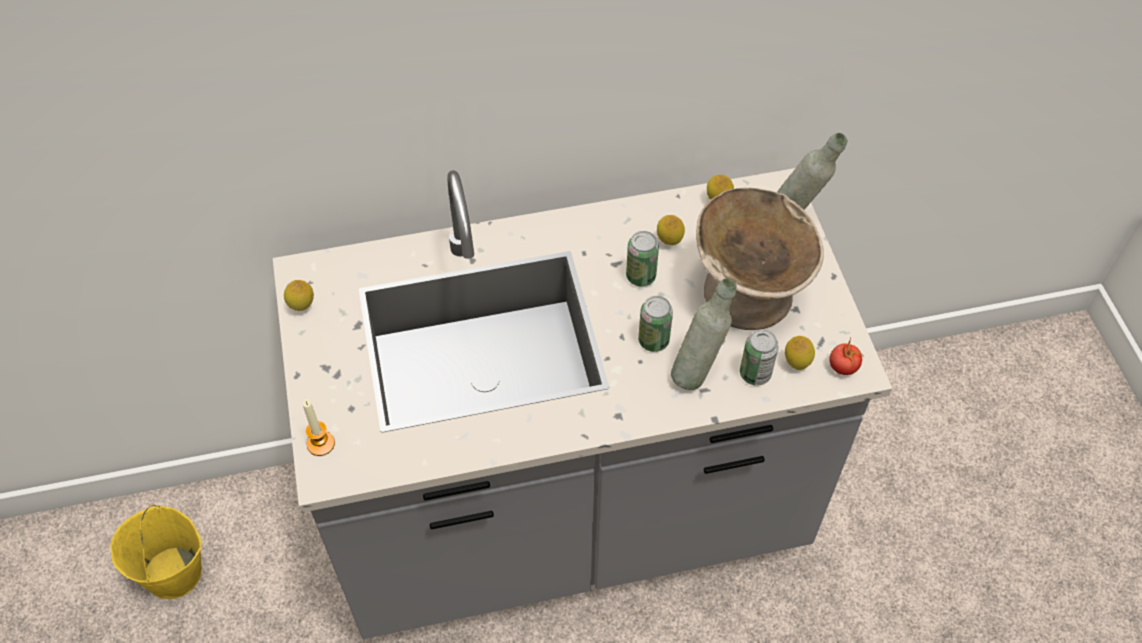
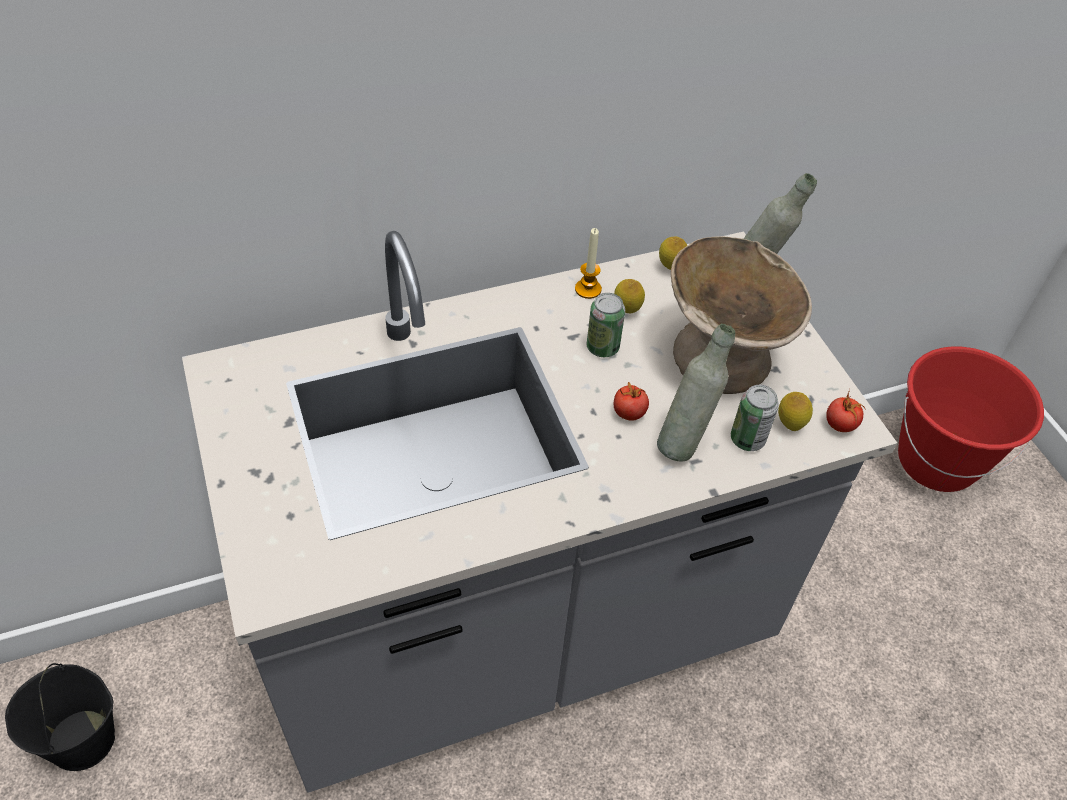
camera: 10 degrees left, 5 degrees down
yellow bucket [110,505,202,599] -> black bucket [5,663,115,771]
lemon [284,280,314,311] -> none
candle [303,399,335,456] -> candle moved to [575,228,602,299]
can [638,296,673,352] -> tomato [614,382,649,421]
none -> red bucket [898,346,1044,492]

